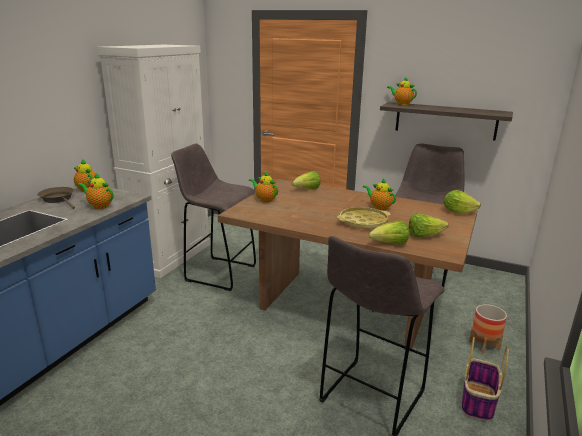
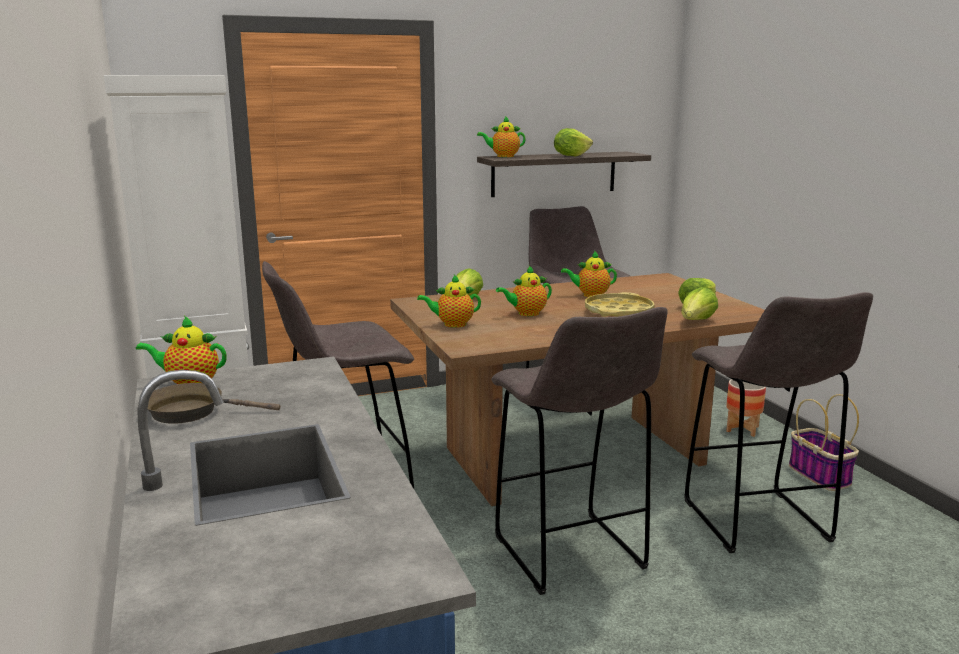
camera: 45 degrees left, 5 degrees down
teapot [77,173,113,209] -> teapot moved to [496,266,552,316]
lettuce [444,190,481,214] -> lettuce moved to [554,128,593,156]
none -> grey stool [491,307,668,595]

